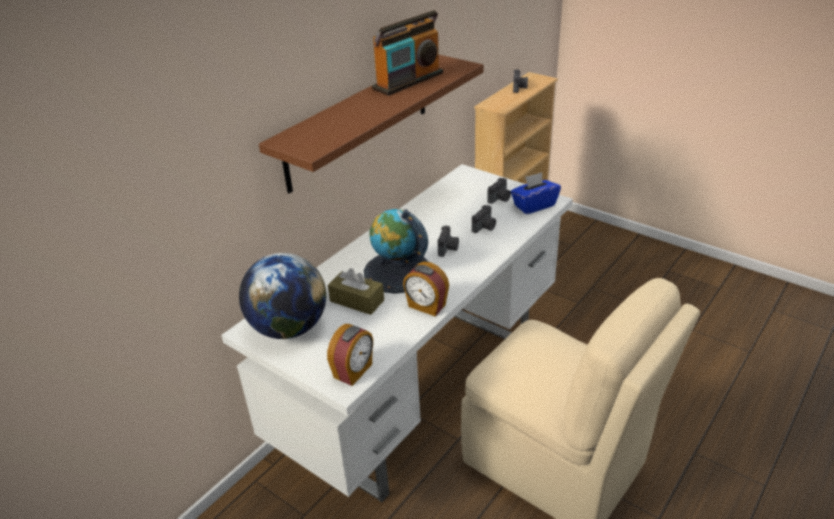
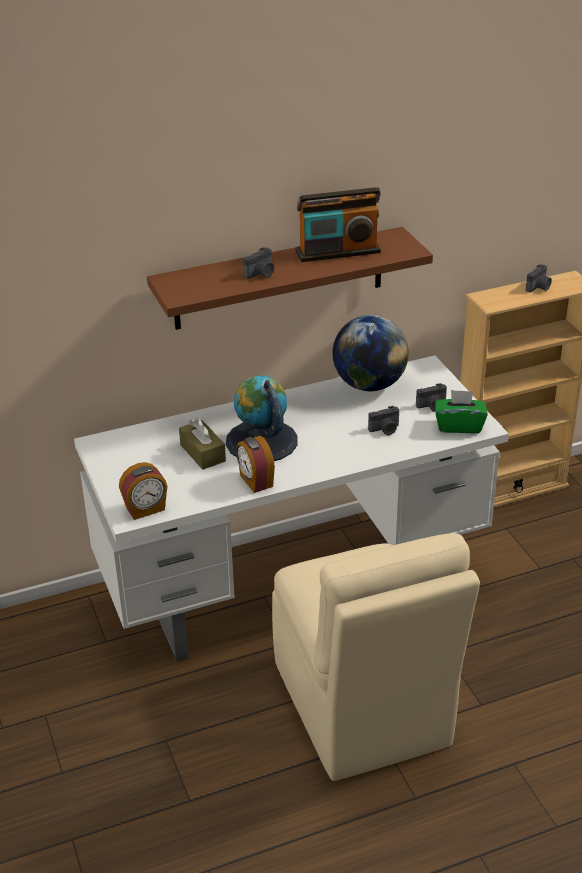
camera: 30 degrees right, 0 degrees up
globe [239,253,326,339] -> globe moved to [332,315,409,391]
camera [438,226,459,257] -> camera moved to [243,247,274,279]
blue tissue box [511,172,561,214] -> green tissue box [435,390,488,433]

